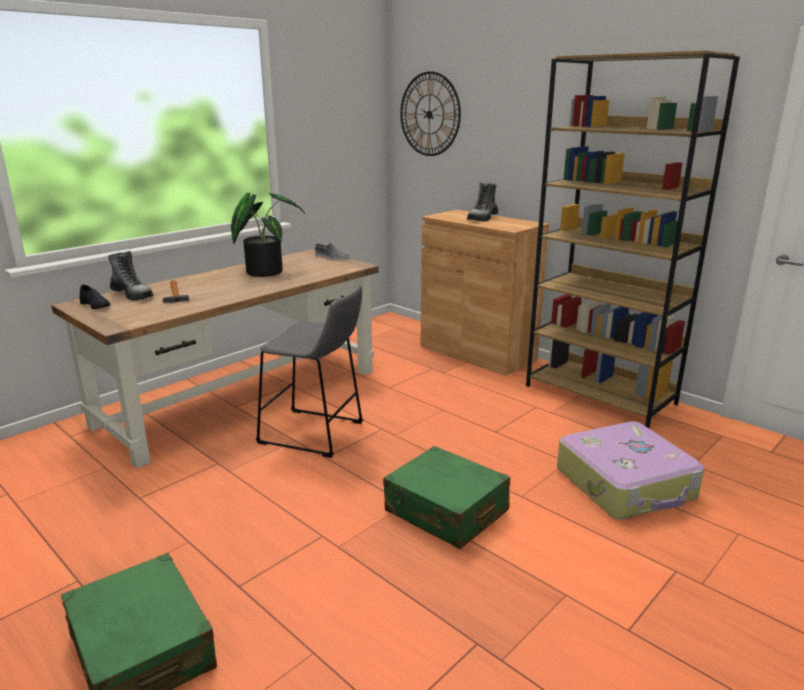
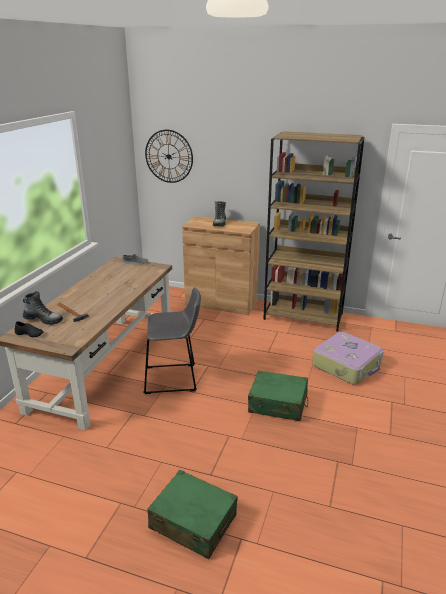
camera: 25 degrees left, 5 degrees up
potted plant [231,193,305,277] -> none

